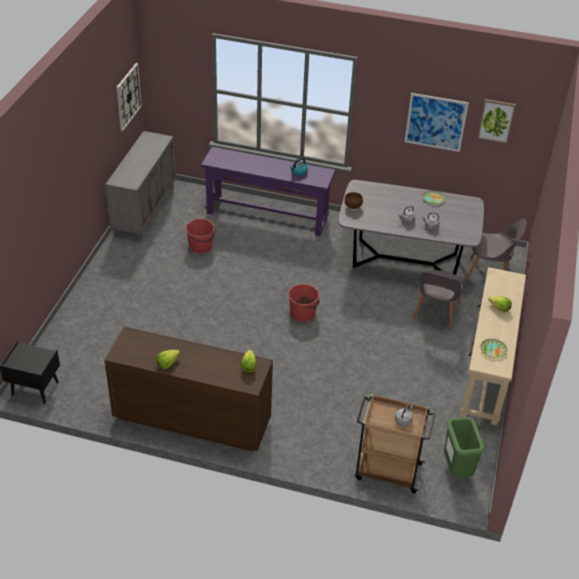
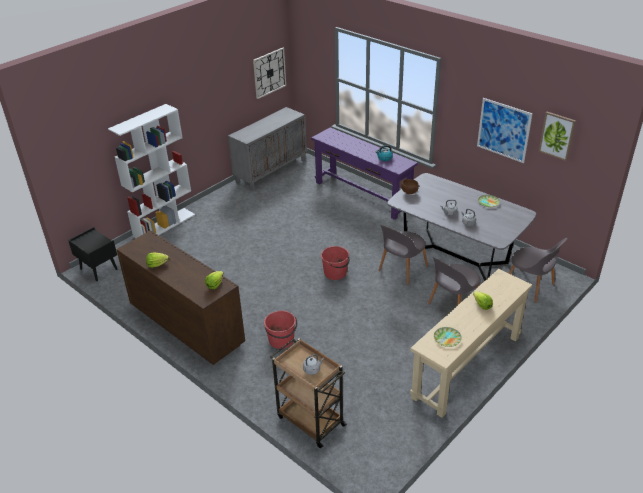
camera: 30 degrees right, 5 degrees down
red bucket [185,219,216,254] -> red bucket moved to [264,311,297,349]
green trash can [444,417,485,478] -> none
none -> white bookcase [108,104,195,238]
none -> grey chair [378,225,428,285]

